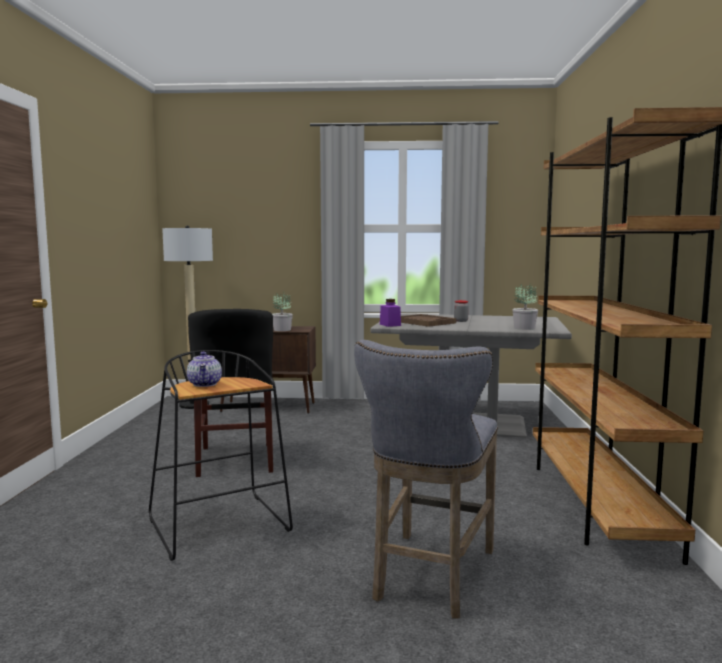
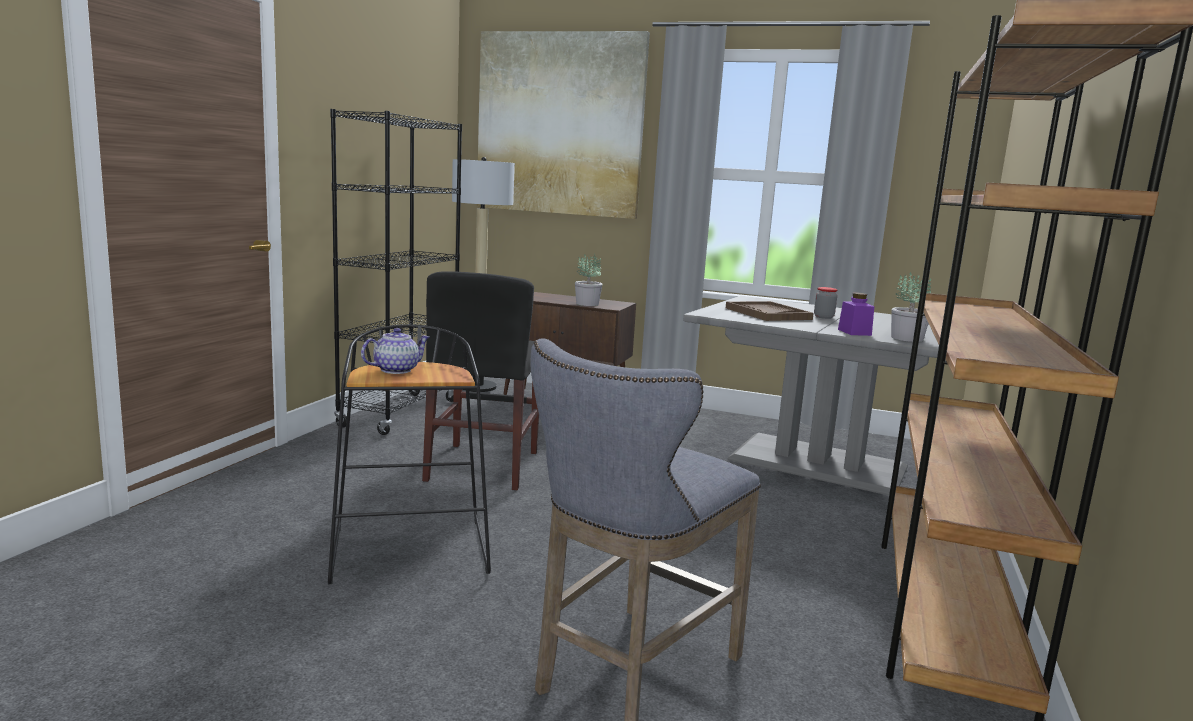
camera: 15 degrees right, 5 degrees up
teapot [187,351,222,387] -> teapot turned 135 degrees counterclockwise [361,328,430,374]
purple jar [380,299,401,327] -> purple jar moved to [838,292,874,336]
none -> black bookcase [330,109,462,435]
none -> picture [477,31,650,219]

